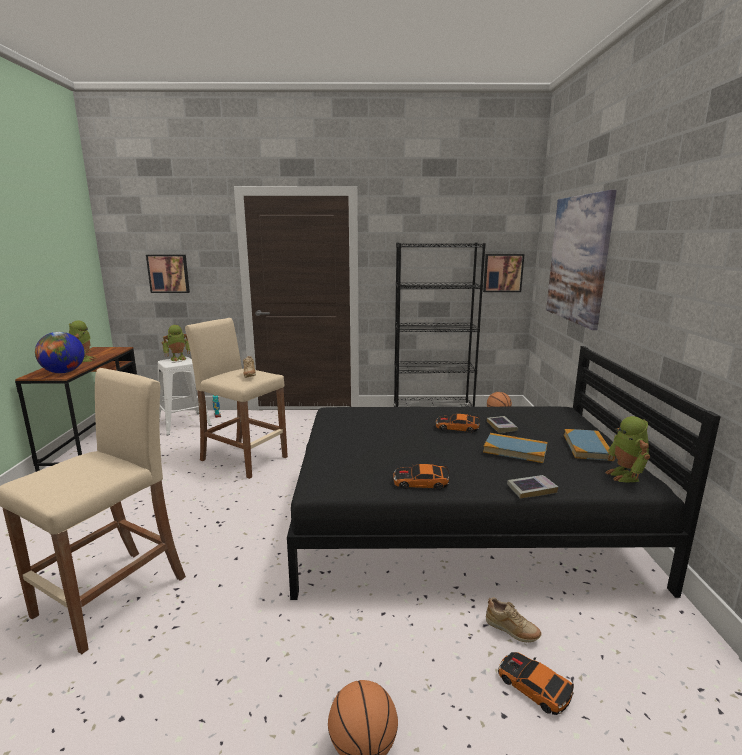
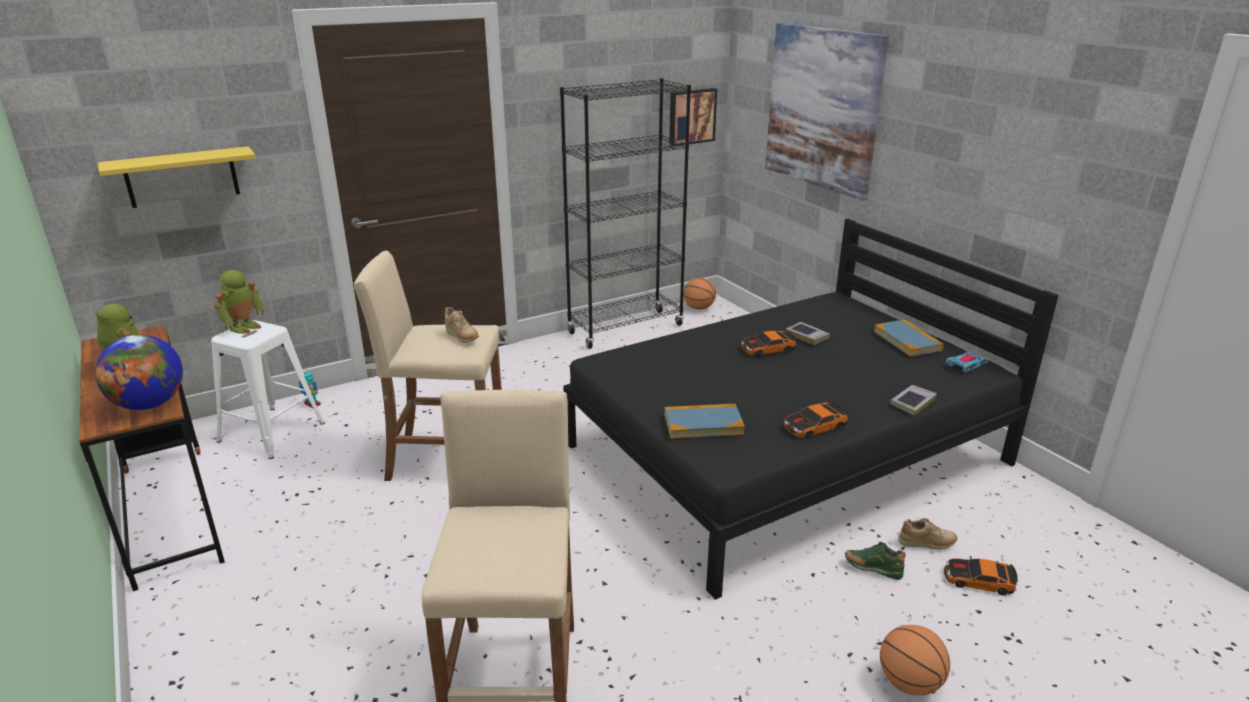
camera: 30 degrees left, 10 degrees up
picture [146,255,190,293] -> yellow shelf [98,146,256,208]
book [483,433,547,463] -> book moved to [664,404,745,439]
toy robot [605,416,650,482] -> toy car [946,352,988,372]
none -> green shoe [845,542,905,580]

